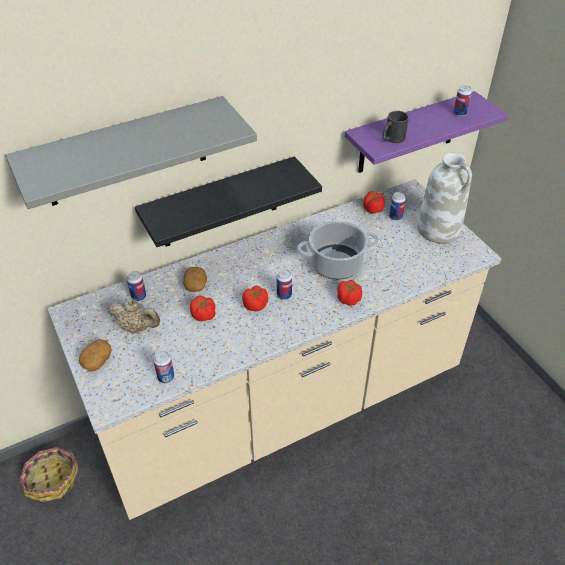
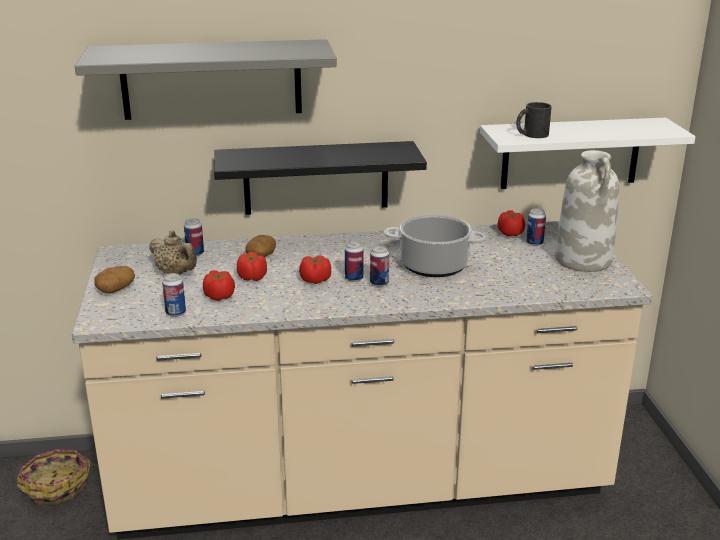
camera: 20 degrees right, 20 degrees down
tomato [337,280,362,305] -> tomato moved to [203,270,235,301]
purple shelf [344,91,508,173] -> white shelf [480,118,696,189]
can [453,85,472,116] -> can moved to [370,246,389,287]

